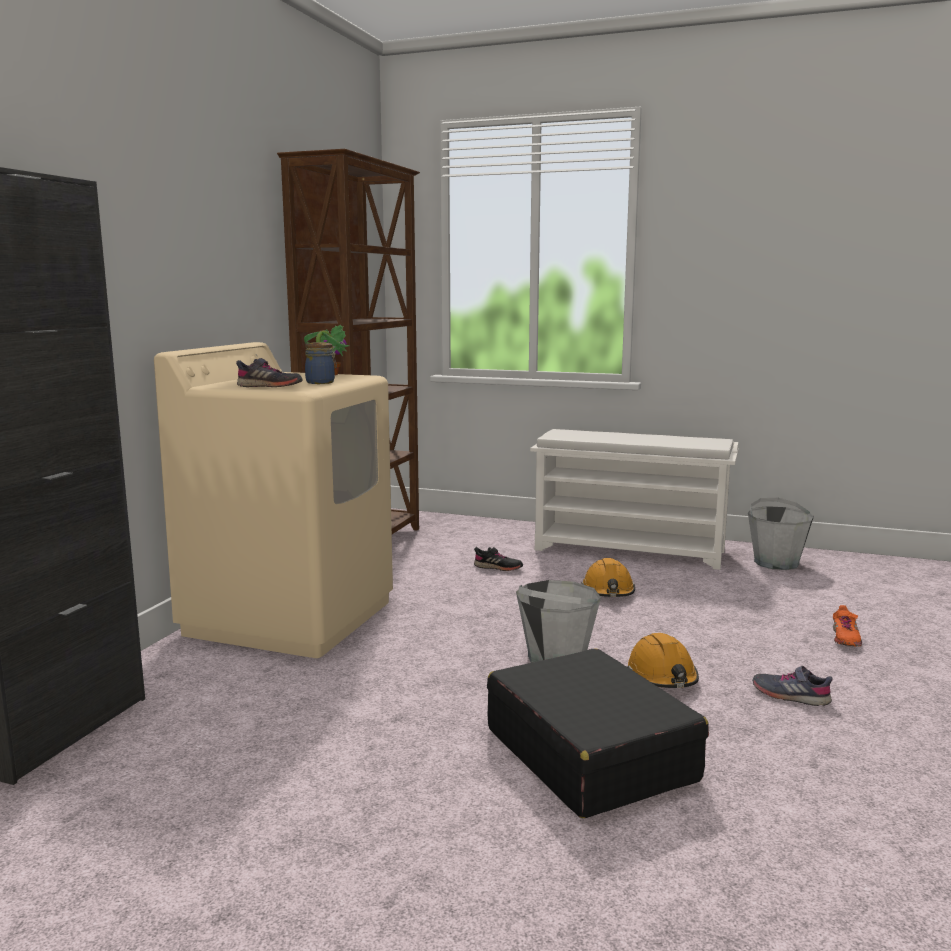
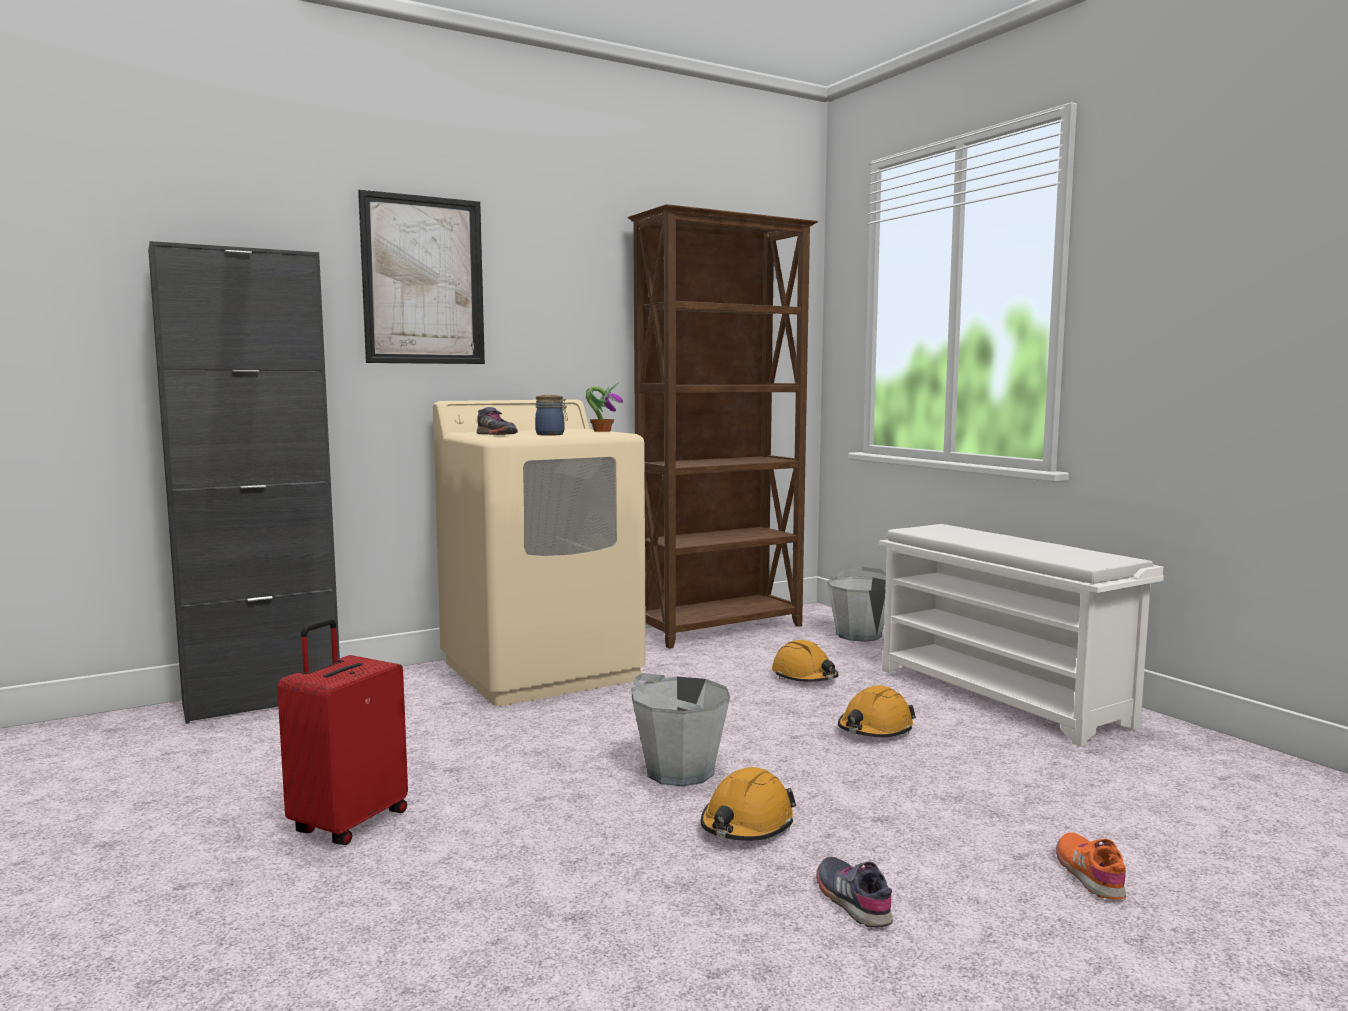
camera: 40 degrees right, 5 degrees down
black shoe [474,547,523,571] -> orange hard hat [772,640,839,682]
black suitcase [487,649,709,818] -> none
grey bucket [748,498,814,570] -> grey bucket moved to [827,567,886,642]
orange shoe [833,605,862,646] -> orange shoe turned 120 degrees clockwise [1056,832,1127,900]
none -> red suitcase [277,619,408,845]
none -> picture [358,189,485,364]

